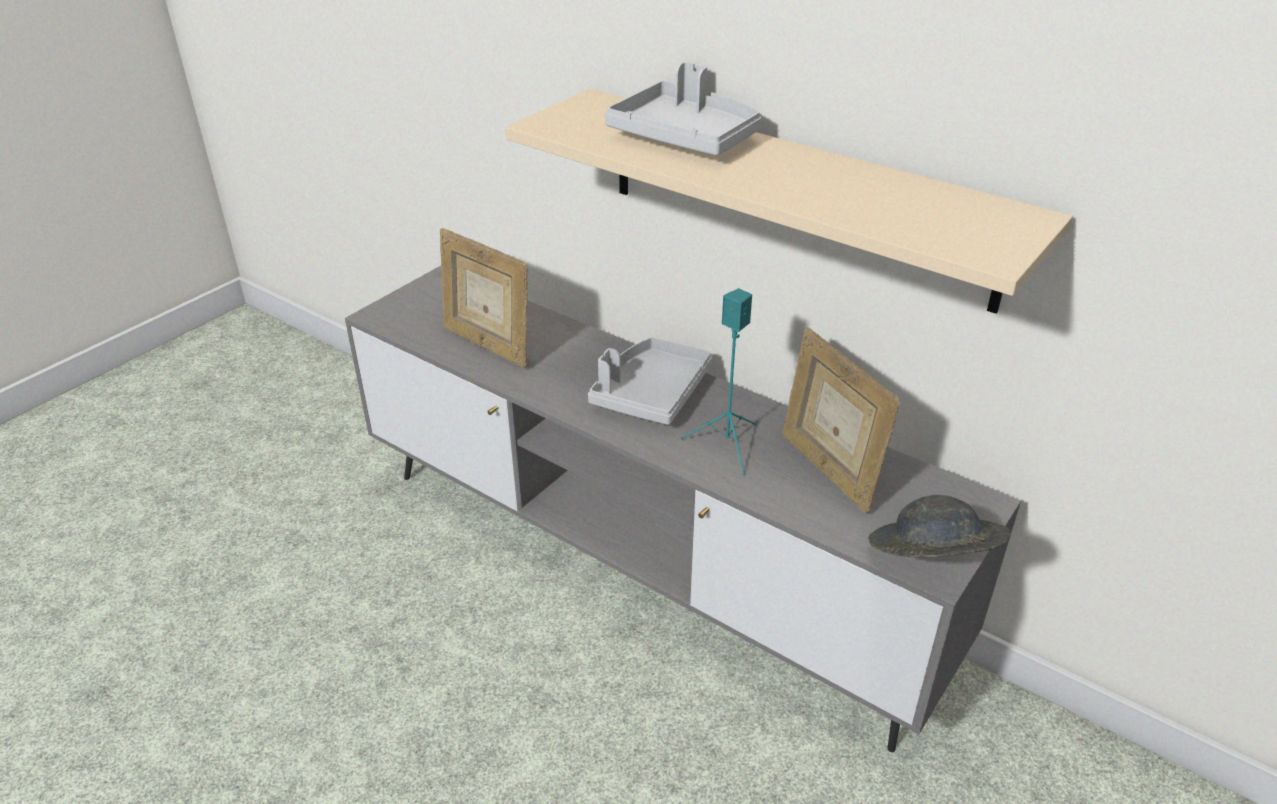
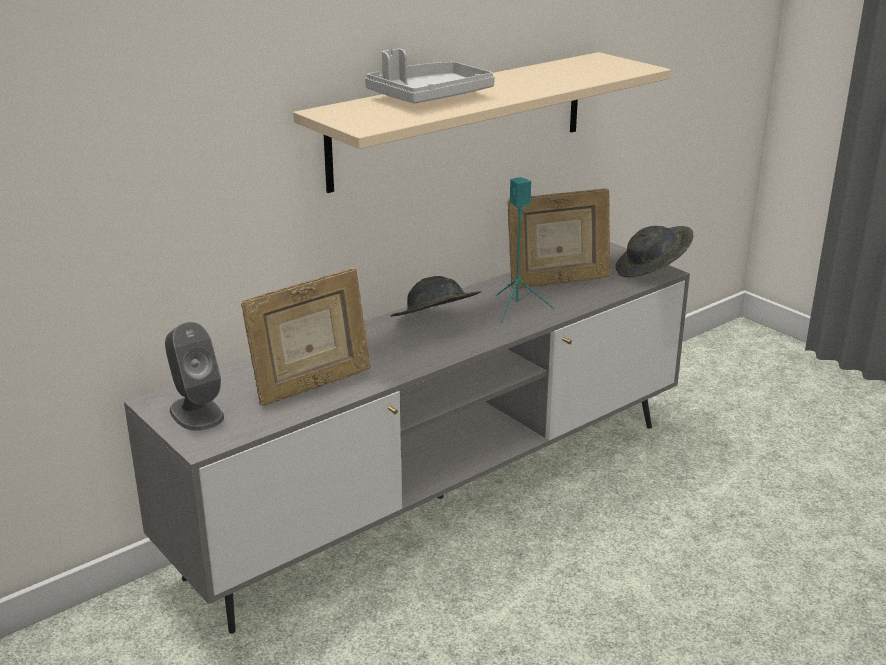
camera: 75 degrees left, 10 degrees down
grey tray [588,337,712,425] -> grey hat [391,276,481,317]
none -> grey speaker [165,322,224,431]

